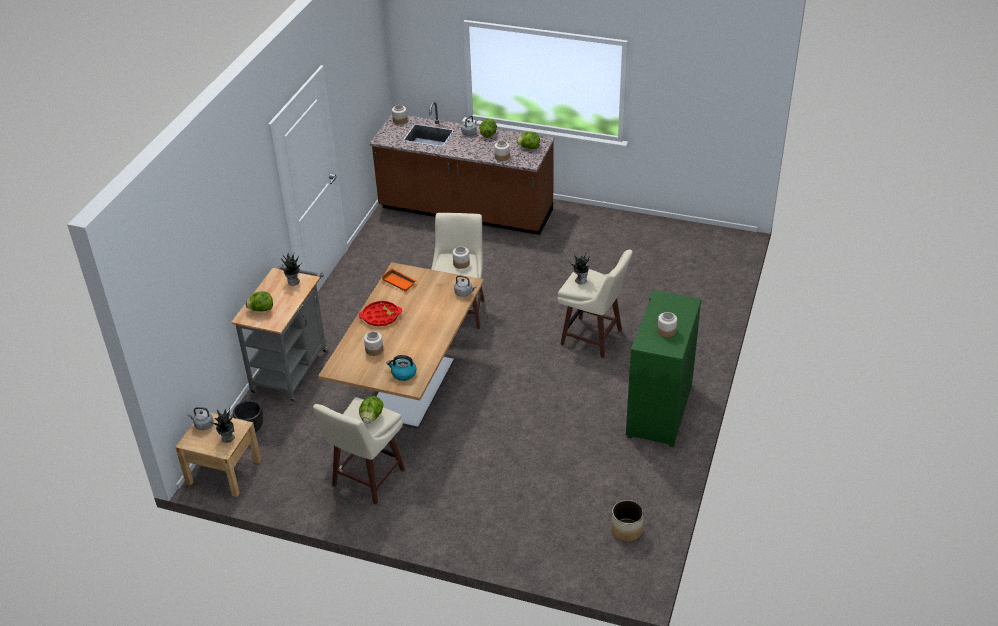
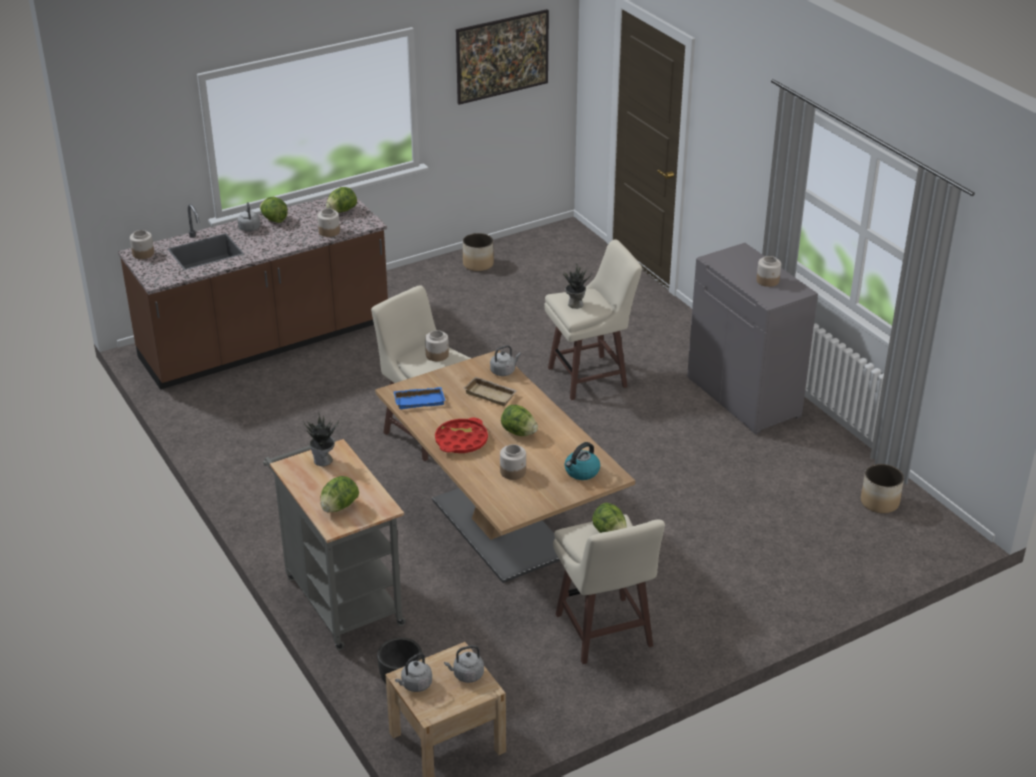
camera: 50 degrees left, 5 degrees down
potted plant [207,407,235,443] -> grey kettle [444,645,484,683]
orange tray [380,268,417,292] -> blue tray [393,387,445,409]
green cabinet [626,290,701,447] -> grey cabinet [687,243,818,434]
none -> picture [456,9,549,105]
none -> planter [463,233,494,272]
none -> beige tray [464,376,517,406]
none -> lettuce [501,405,538,436]

